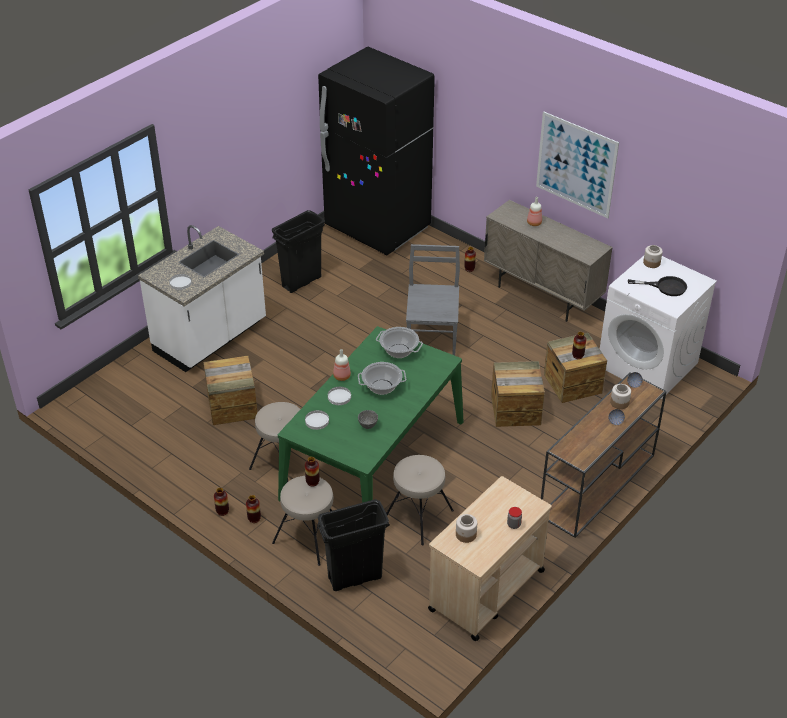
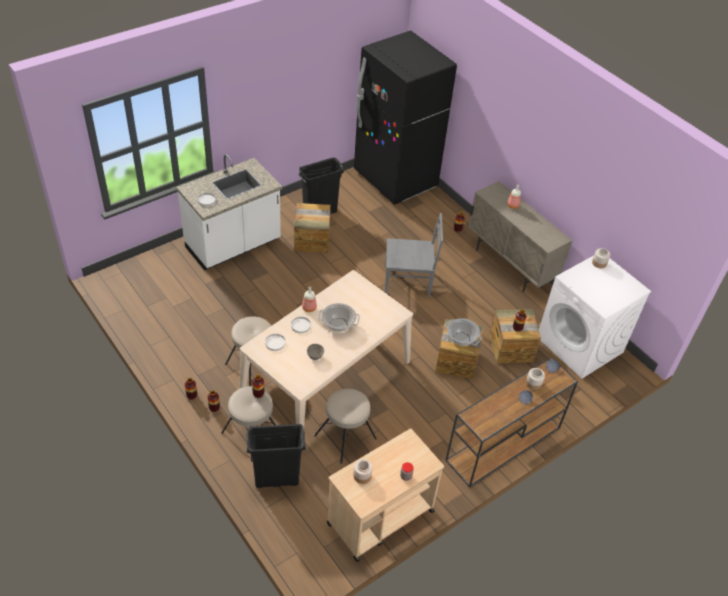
camera: 10 degrees right, 5 degrees up
crate [203,356,257,425] -> crate moved to [294,203,331,253]
green dining table [278,326,464,503] -> beige dining table [239,270,413,428]
cooking pot [376,327,423,358] -> cooking pot moved to [445,318,482,346]
grey chair [406,244,460,355] -> grey chair turned 75 degrees clockwise [385,213,443,297]
picture [536,112,619,218] -> none
black frying pan [628,276,687,296] -> none

